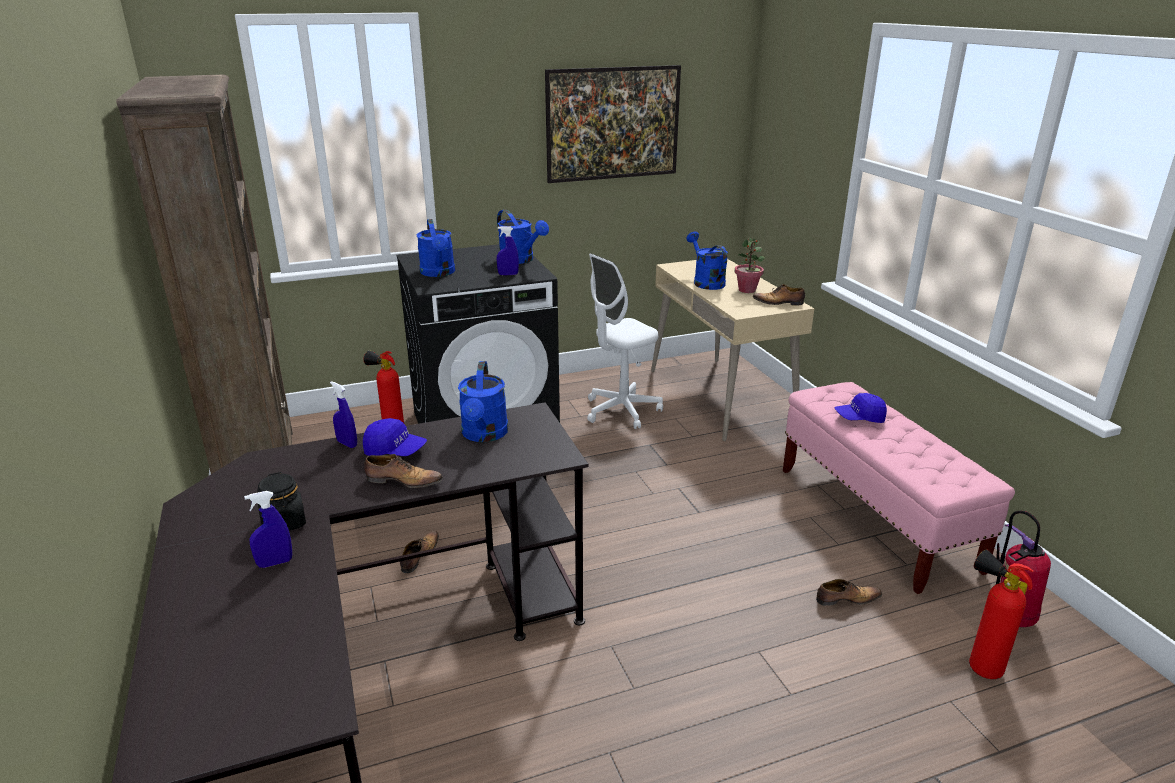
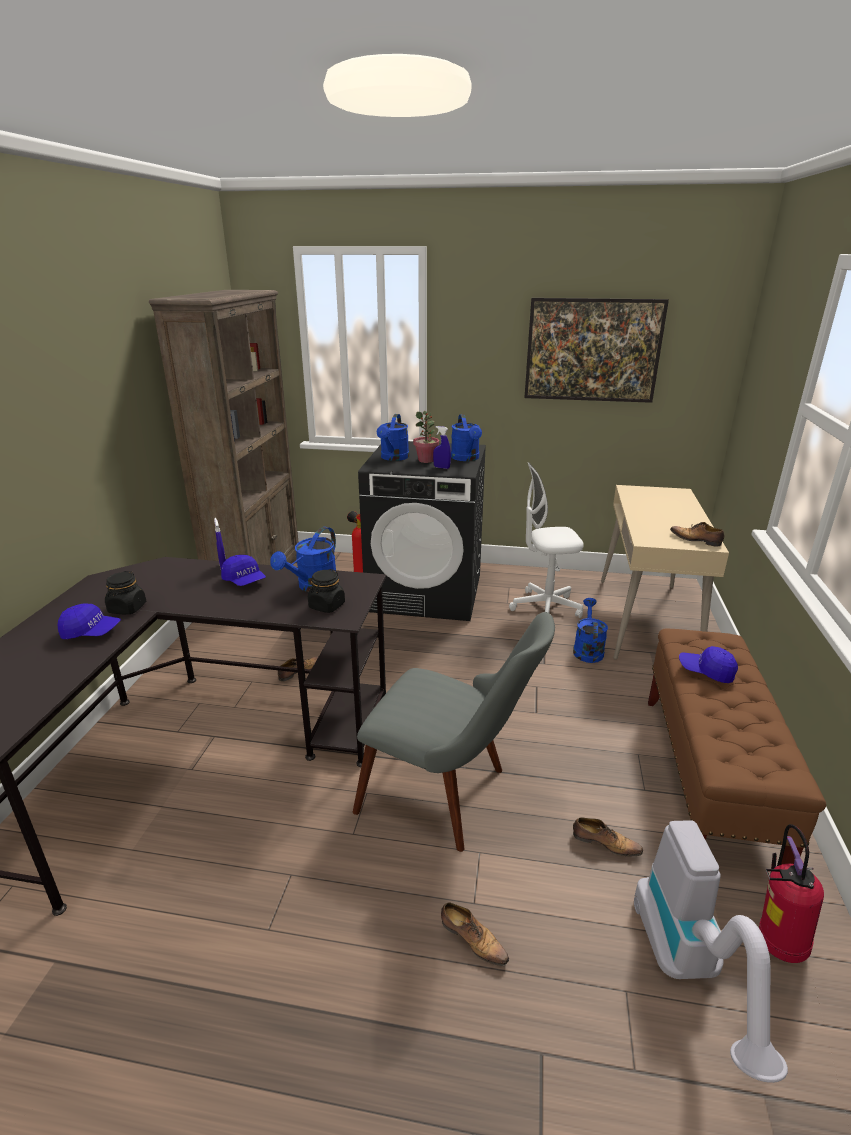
camera: 30 degrees right, 0 degrees up
blue spray bottle [244,491,292,568] -> blue cap [58,603,121,639]
shoe [364,454,443,488] -> shoe moved to [441,903,509,966]
blue watering can [686,232,728,290] -> blue watering can moved to [573,598,608,663]
potted plant [735,238,765,293] -> potted plant moved to [413,411,439,463]
pink bench [783,382,1015,594] -> brown bench [648,629,826,865]
fire extinguisher [969,550,1034,679] -> vacuum cleaner [634,820,788,1083]
none -> black jar [308,569,345,613]
none -> grey chair [353,612,555,852]

